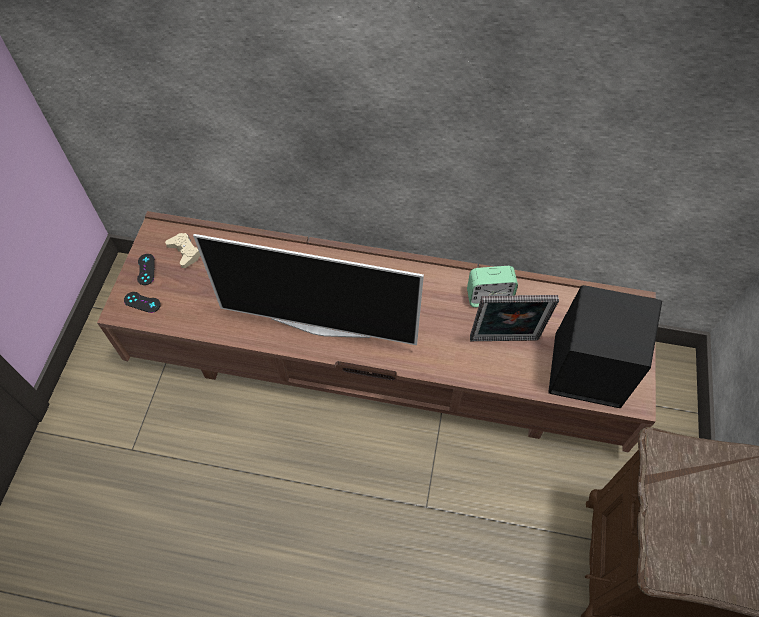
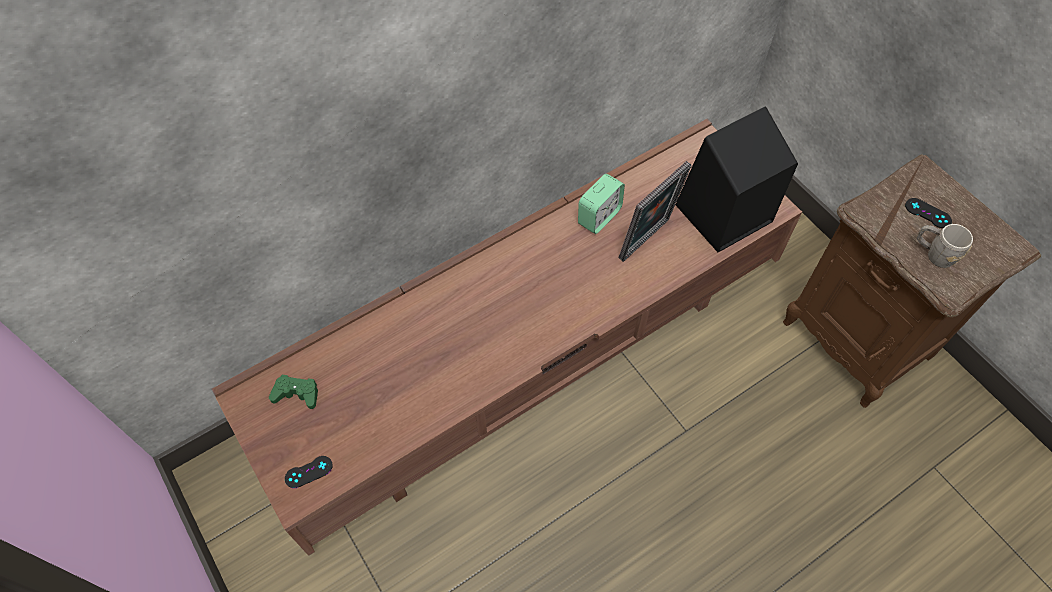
camera: 45 degrees left, 0 degrees up
black game controller [137,254,155,285] -> black game controller moved to [905,198,952,228]
beige game controller [165,233,201,268] -> green game controller [269,375,318,409]
television [193,234,424,345] -> none
none -> grey mug [917,224,973,268]

